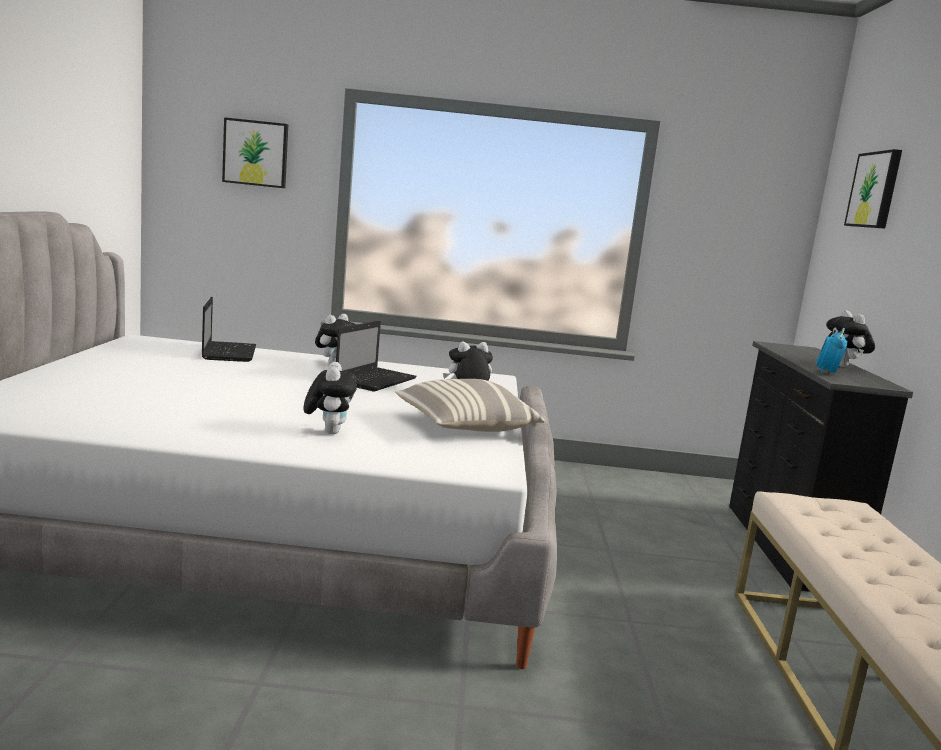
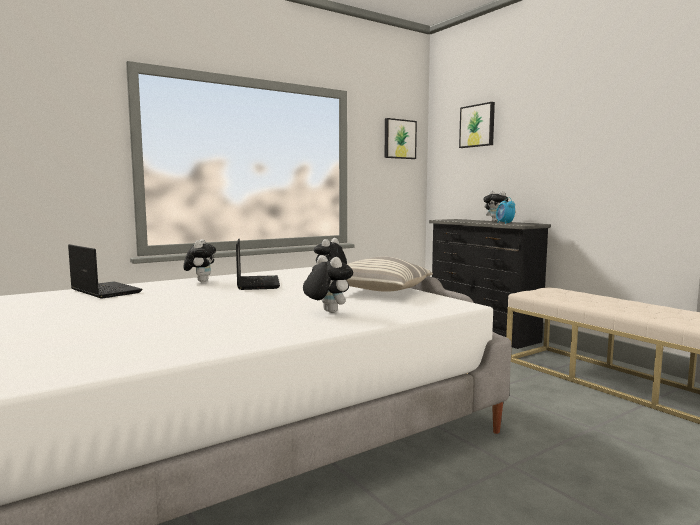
camera: 35 degrees left, 5 degrees down
picture [222,117,288,188] -> picture moved to [385,118,417,159]

